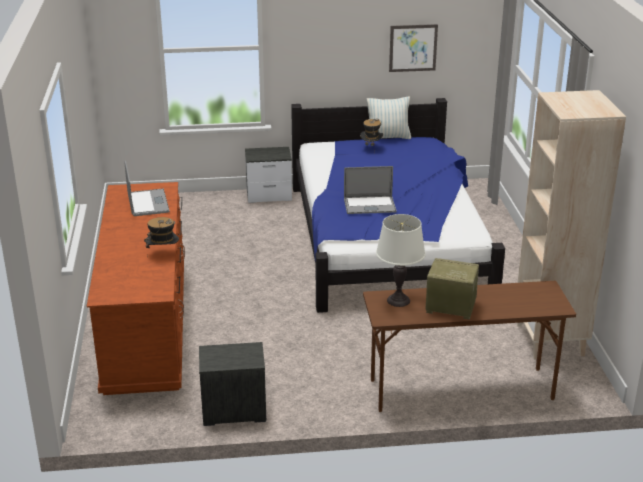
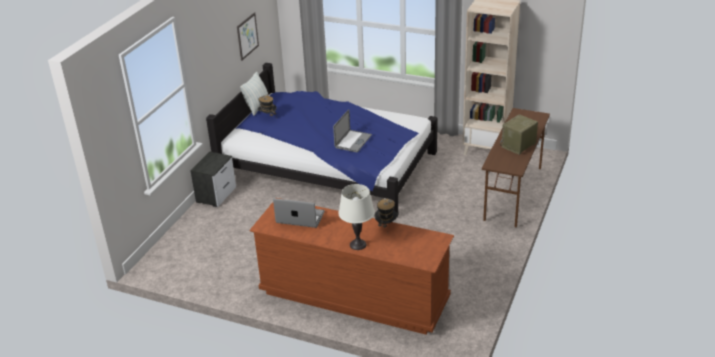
camera: 60 degrees left, 5 degrees up
nightstand [199,342,266,426] -> none
white table lamp [376,214,426,307] -> white table lamp moved to [338,184,375,250]

